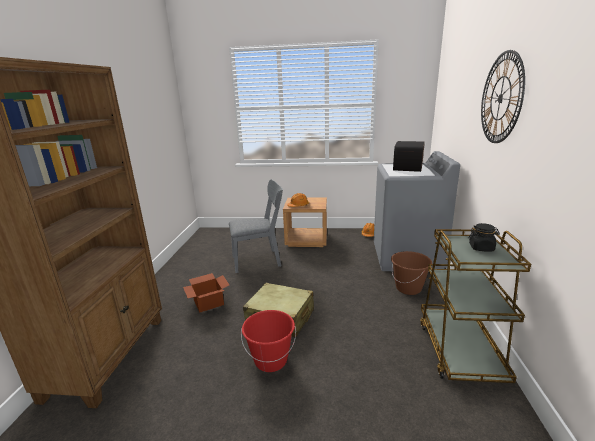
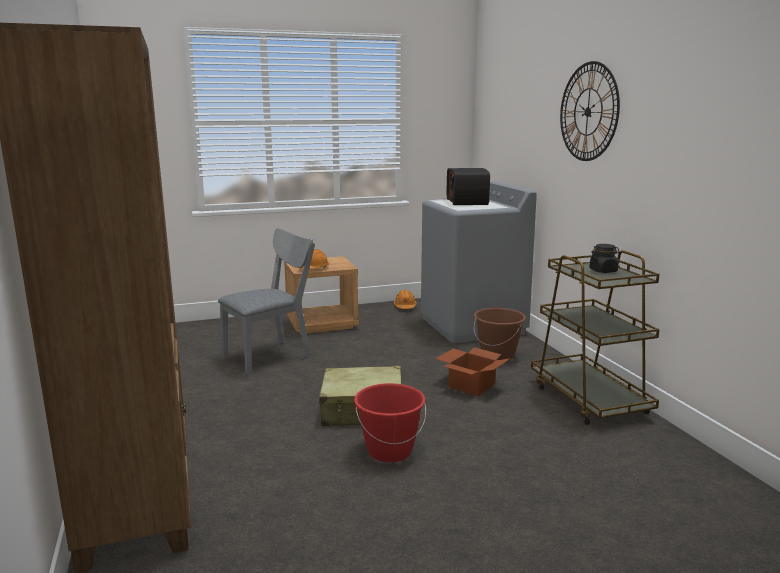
camera: 25 degrees left, 5 degrees down
cardboard box [183,273,229,312] -> cardboard box moved to [435,347,511,396]

